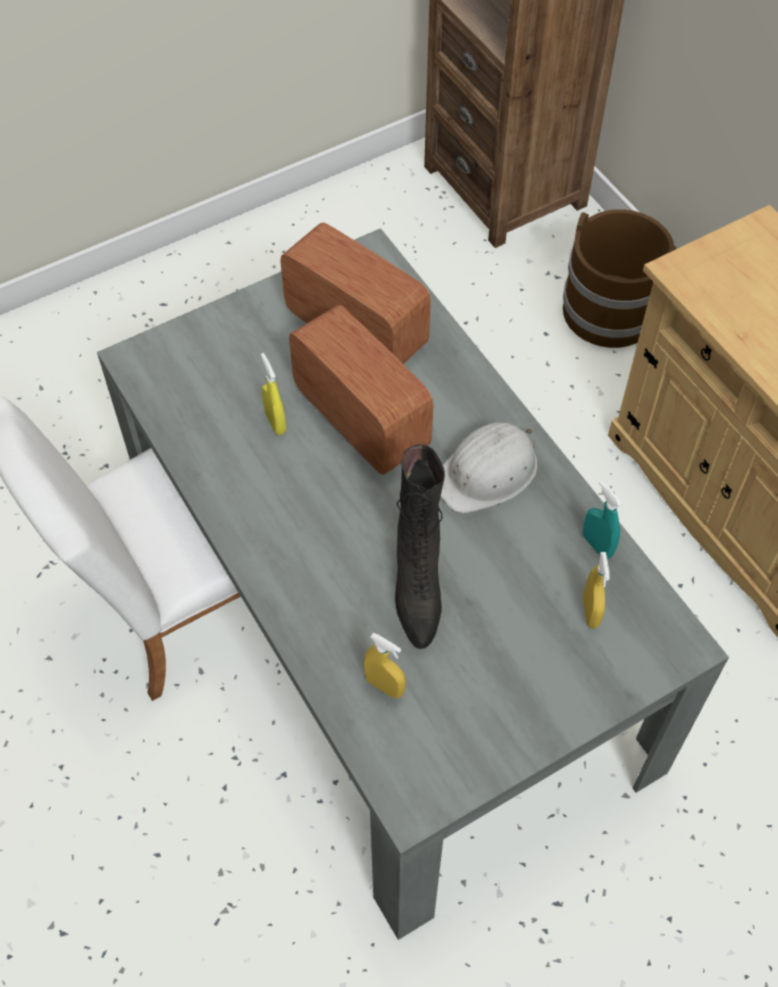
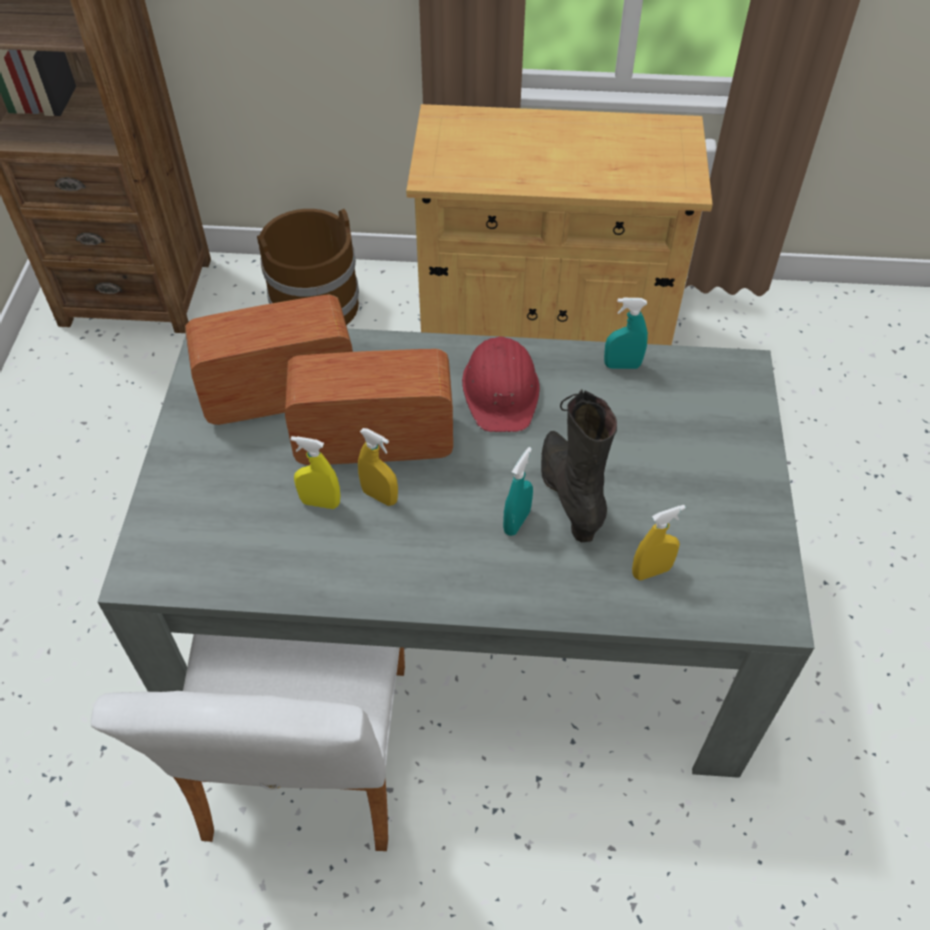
camera: 55 degrees left, 5 degrees down
black boot [395,444,445,649] -> black boot turned 135 degrees counterclockwise [541,389,617,542]
white hard hat [440,422,537,514] -> red hard hat [462,337,540,432]
yellow spray bottle [583,552,610,629] -> yellow spray bottle moved to [358,428,398,506]
none -> turquoise spray bottle [503,447,533,536]

